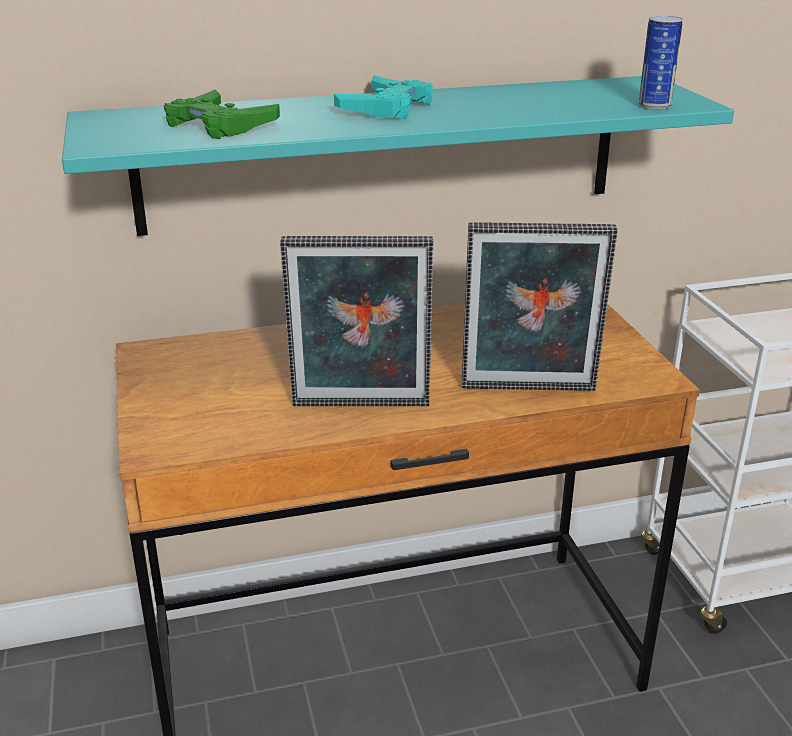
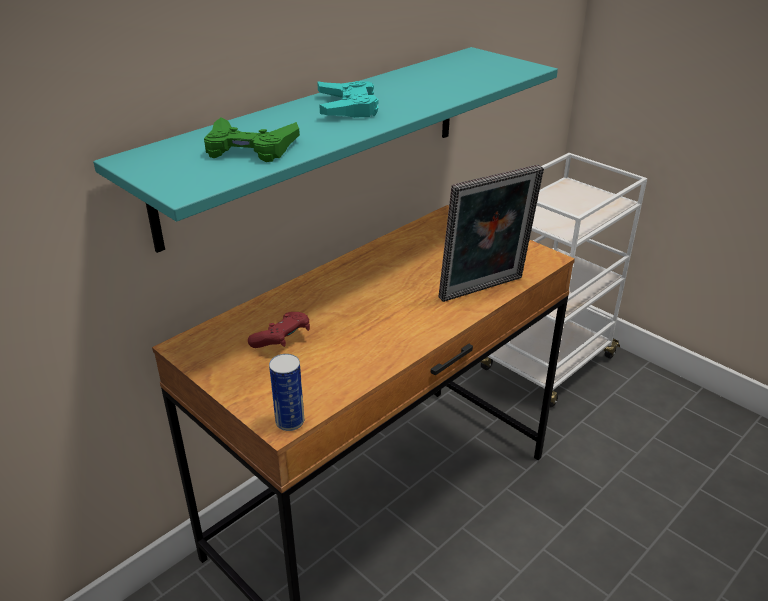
camera: 30 degrees left, 5 degrees up
picture frame [280,236,433,406] -> none
can [639,16,683,110] -> can moved to [269,354,304,431]
none -> red game controller [248,312,310,348]

